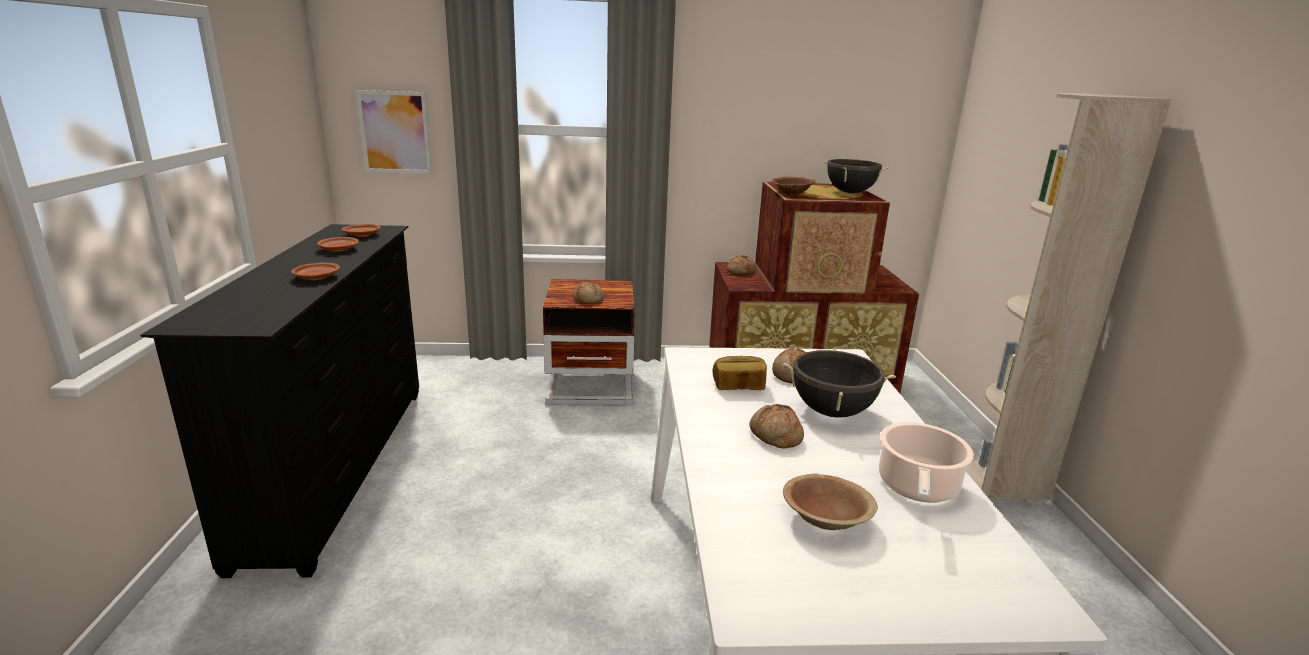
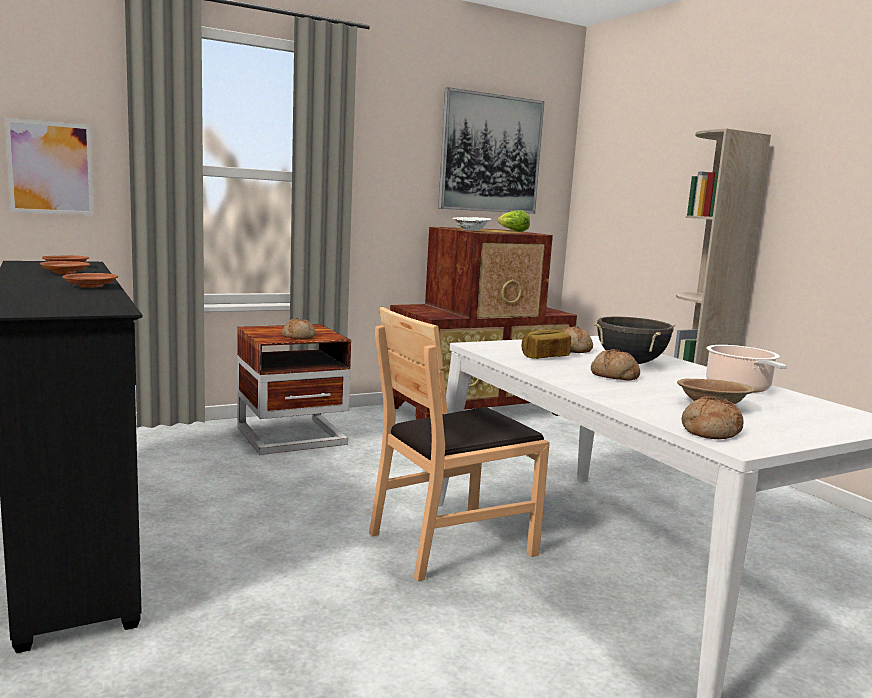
camera: 25 degrees left, 10 degrees down
bread [727,255,756,275] -> bread moved to [682,396,744,439]
brown bowl [772,176,816,195] -> white bowl [453,217,492,231]
black cooking pot [822,159,888,193] -> lettuce [497,210,530,232]
none -> brown chair [369,307,550,581]
none -> picture [438,87,544,214]

